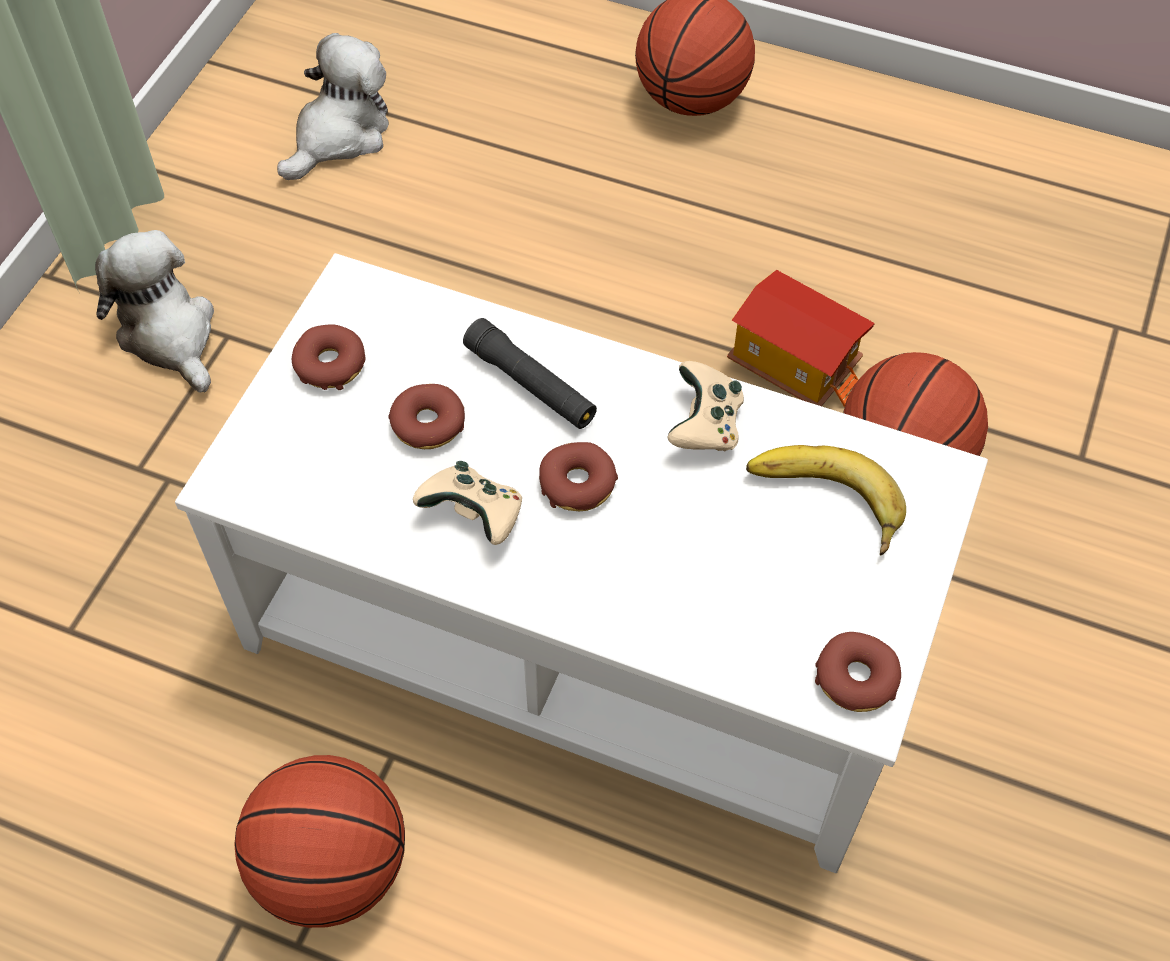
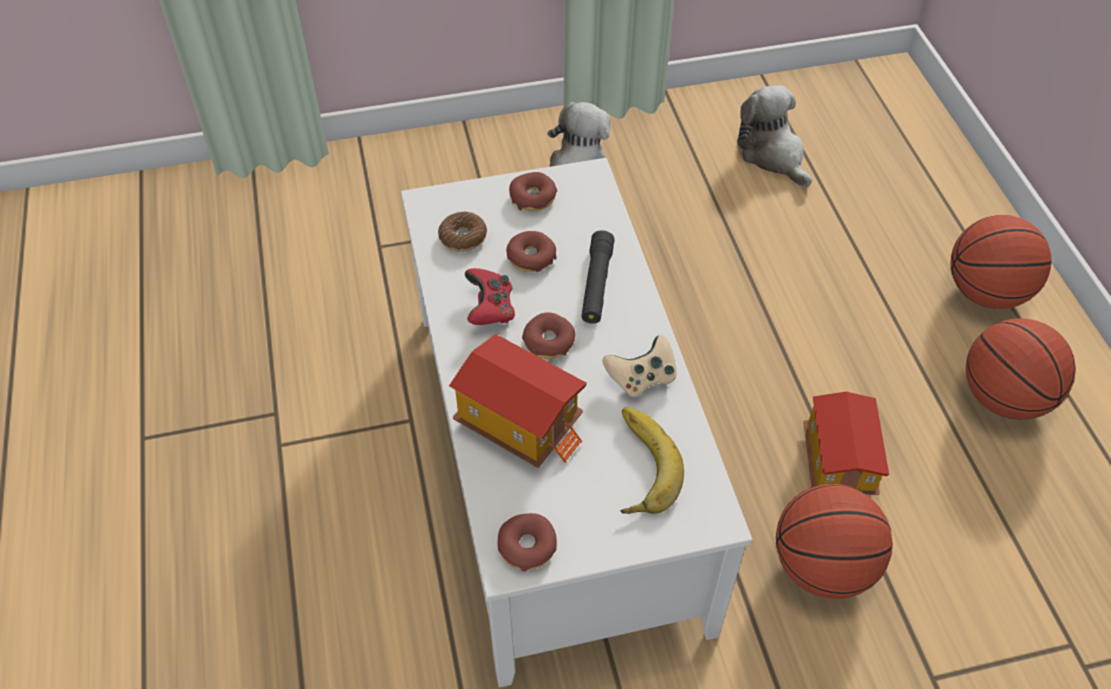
camera: 55 degrees right, 5 degrees down
basketball [234,755,405,928] -> basketball moved to [966,318,1076,420]
plush toy [277,33,389,180] -> plush toy turned 120 degrees counterclockwise [737,85,812,187]
beige game controller [413,461,522,545] -> red game controller [465,268,515,325]
none -> donut [438,212,487,252]
none -> toy house [449,334,587,468]

